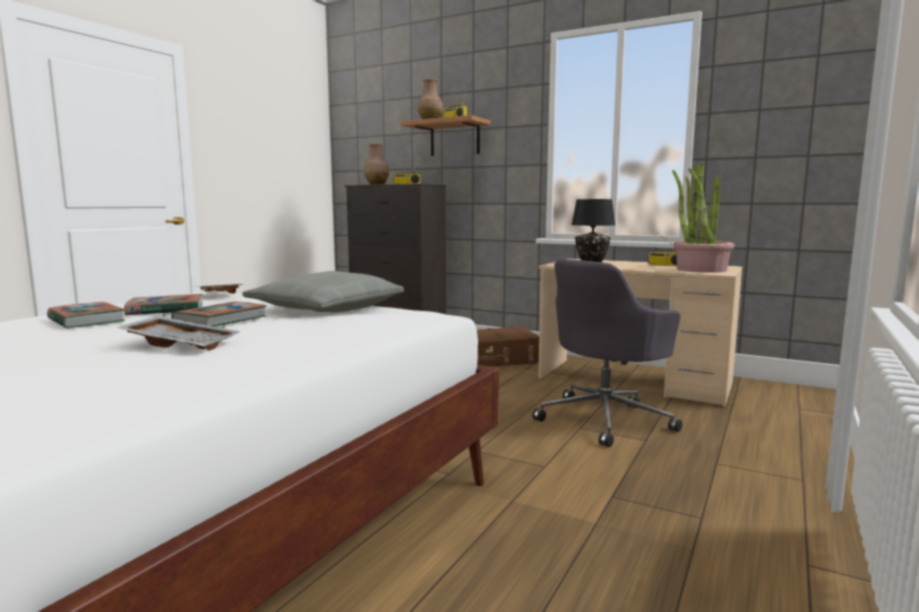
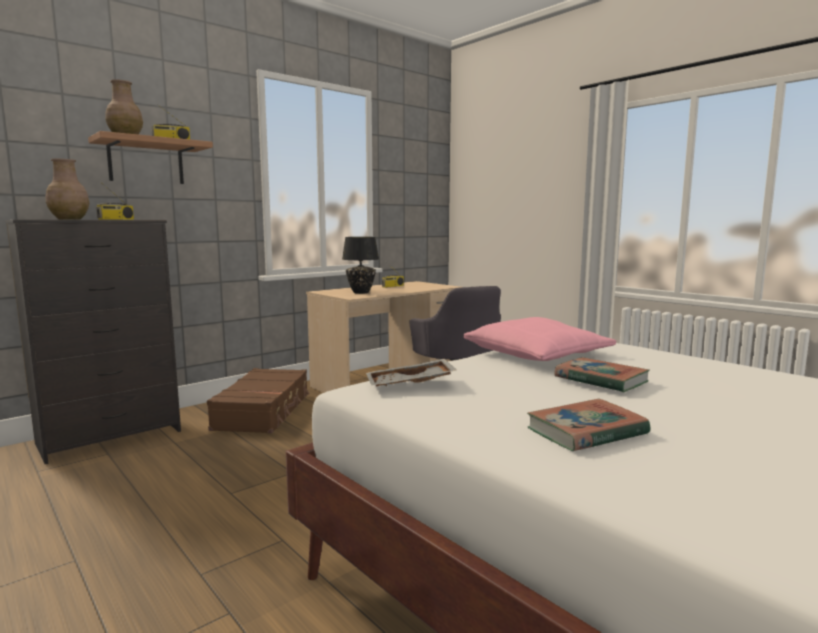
camera: 70 degrees left, 0 degrees up
grey tray [116,316,241,350] -> none
book [124,294,203,315] -> none
grey pillow [242,271,404,313] -> pink pillow [464,317,616,361]
potted plant [672,162,735,273] -> none

